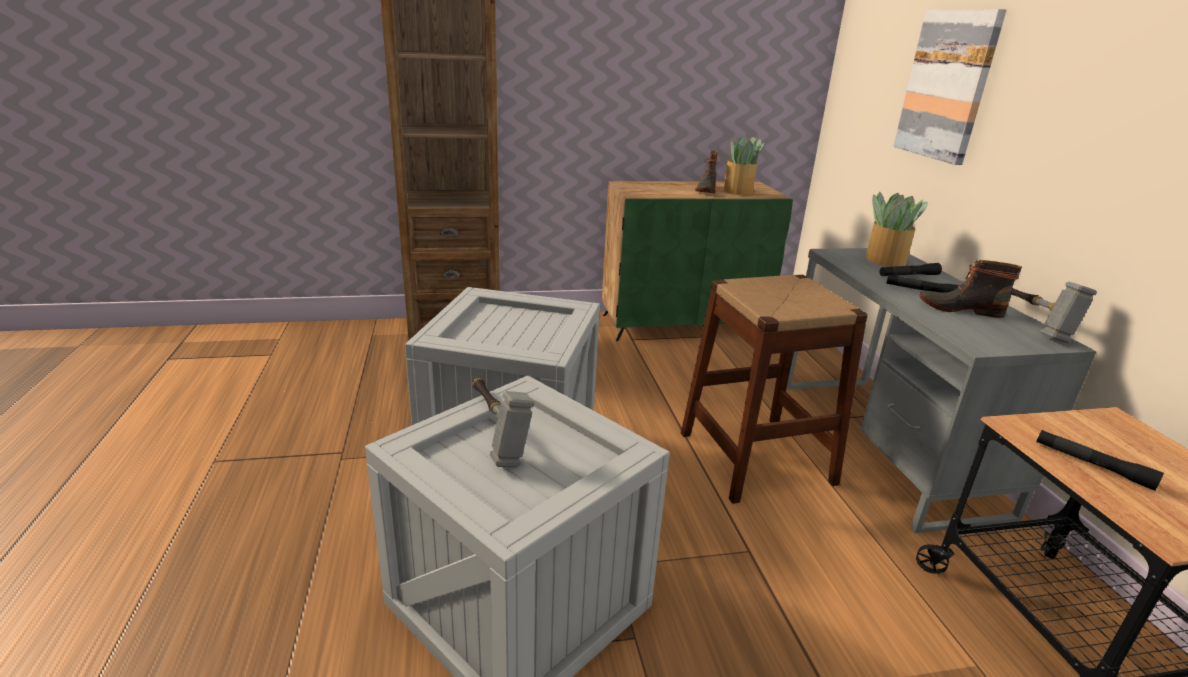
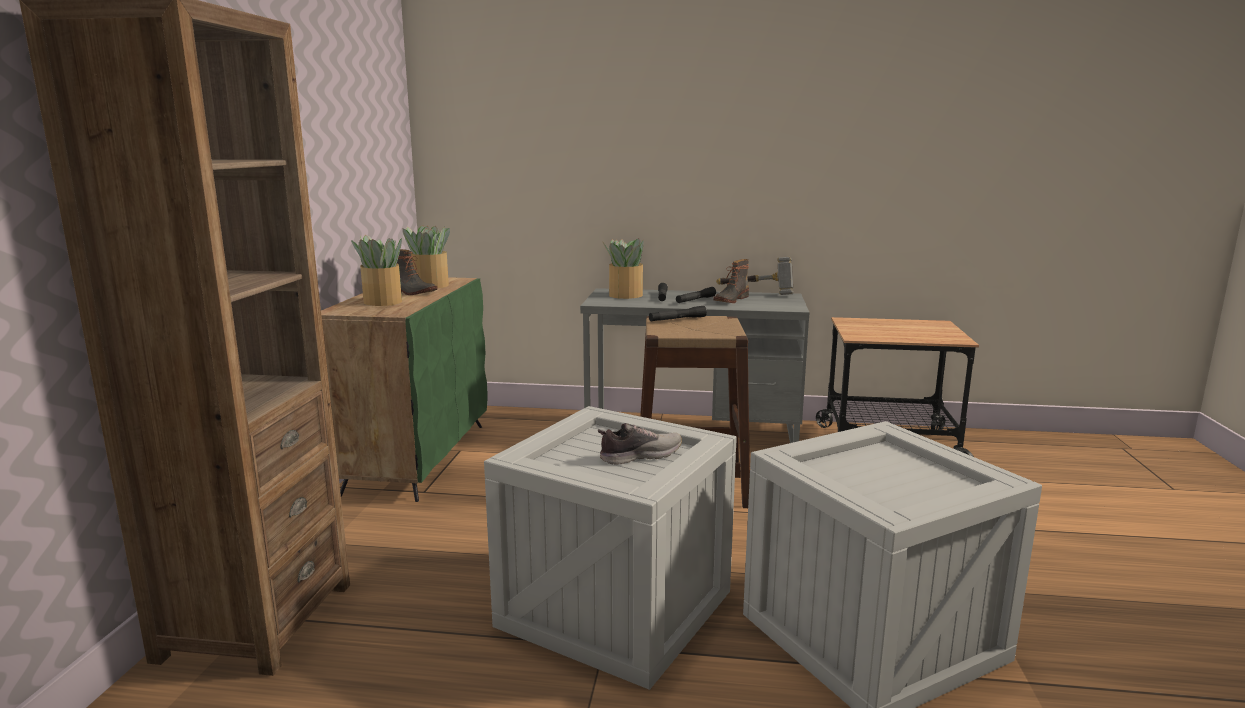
camera: 70 degrees left, 10 degrees down
hammer [473,378,535,467] -> none
picture [893,9,1007,165] -> none
black flashlight [1036,430,1164,491] -> black flashlight moved to [649,306,707,321]
none -> potted plant [351,235,402,306]
none -> shoe [598,423,682,465]

